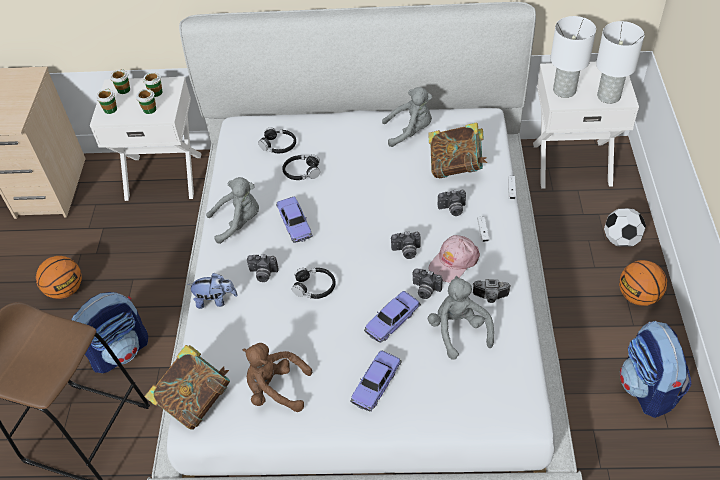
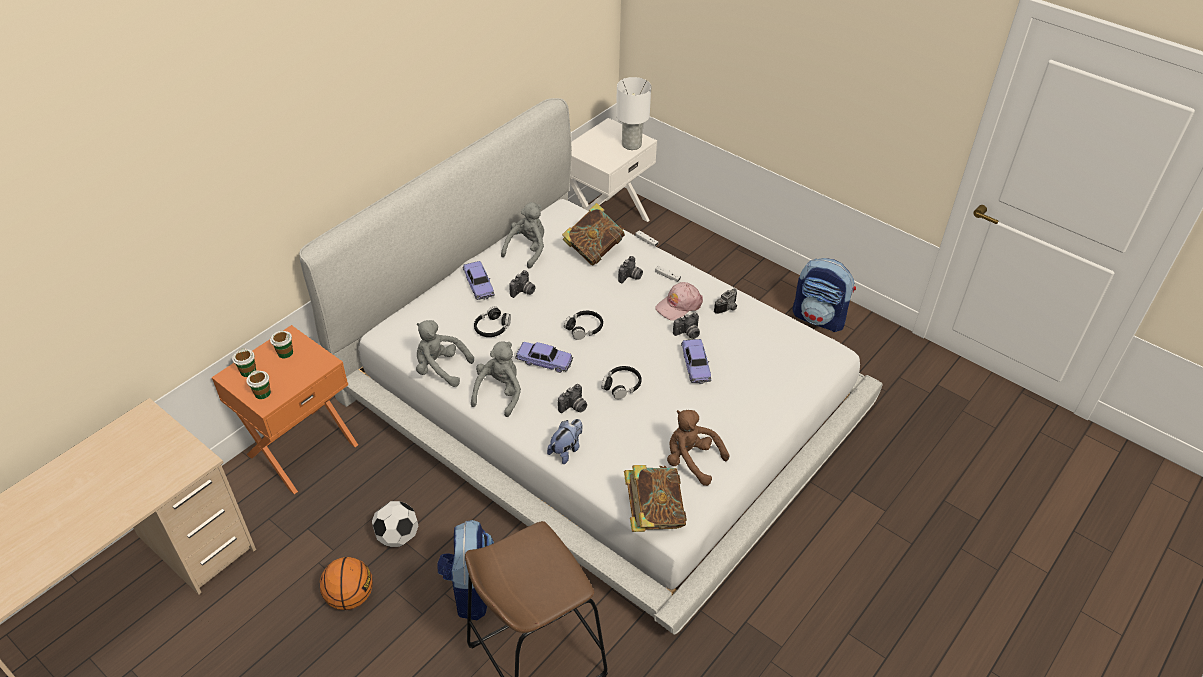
camera: 55 degrees left, 5 degrees down
white nightstand [90,77,202,201] -> orange nightstand [212,325,358,494]
cup [136,89,156,114] -> none
brown plush toy [243,343,312,412] -> brown plush toy turned 75 degrees clockwise [667,410,729,486]
black headphones [258,128,296,153] -> black headphones moved to [564,311,603,340]
toy car [350,350,402,412] -> toy car moved to [463,261,495,300]
camera [391,231,420,259] -> camera moved to [509,270,535,298]
grey plush toy [427,276,494,360] -> grey plush toy moved to [416,320,474,387]
pink cap [428,235,480,282] -> pink cap turned 60 degrees clockwise [655,282,703,321]
white table lamp [550,16,596,98] -> none
football [604,208,646,247] -> football moved to [372,501,418,547]
basketball [619,260,667,306] -> none

